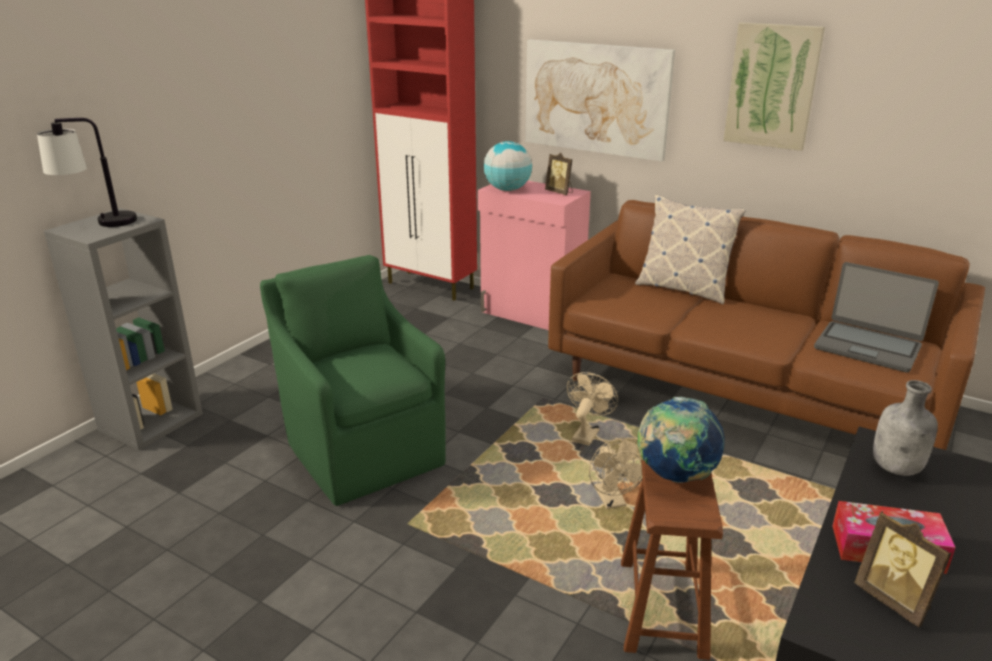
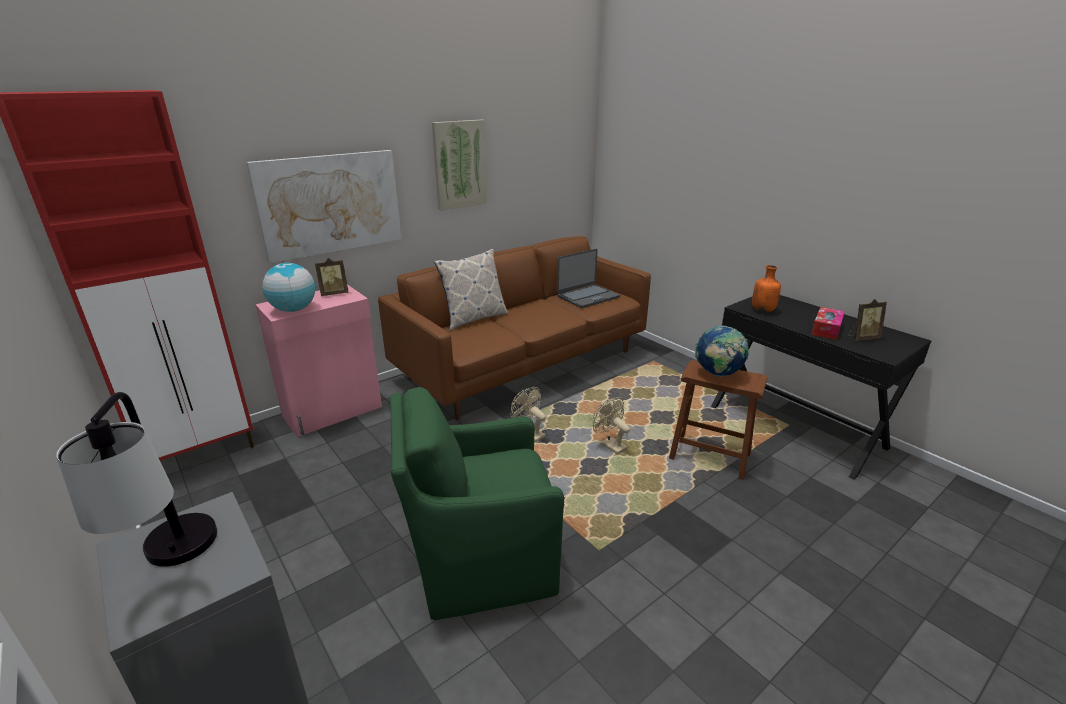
camera: 70 degrees left, 0 degrees up
beige fan [589,438,642,509] -> beige fan turned 135 degrees counterclockwise [593,397,630,455]
grey bottle [873,380,938,476] -> orange bottle [752,265,781,312]

